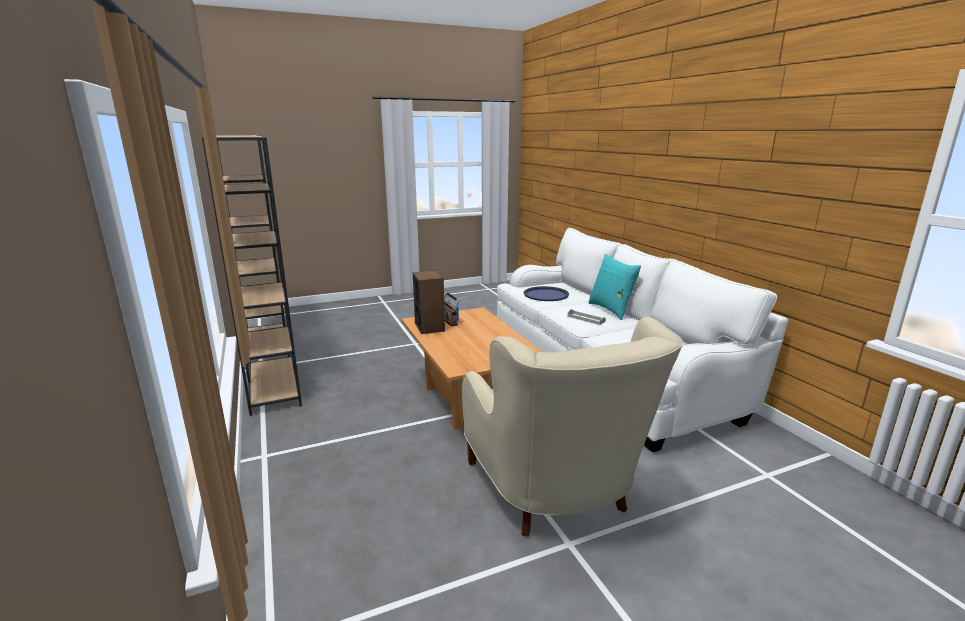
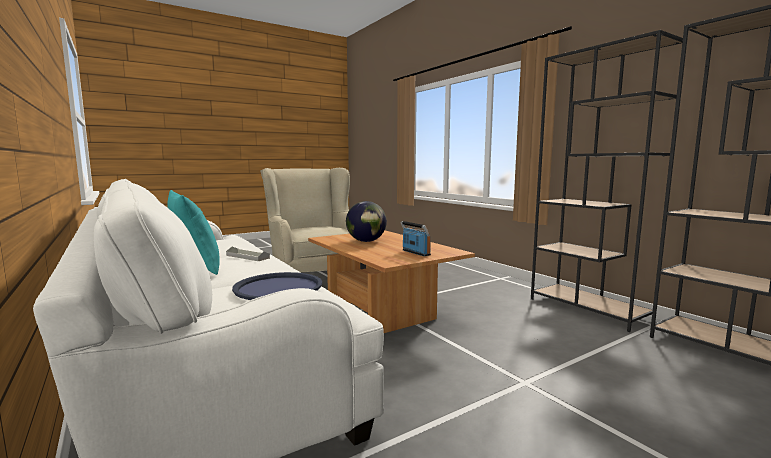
camera: 170 degrees right, 10 degrees down
speaker [413,270,445,334] -> none
none -> globe [346,201,387,242]

